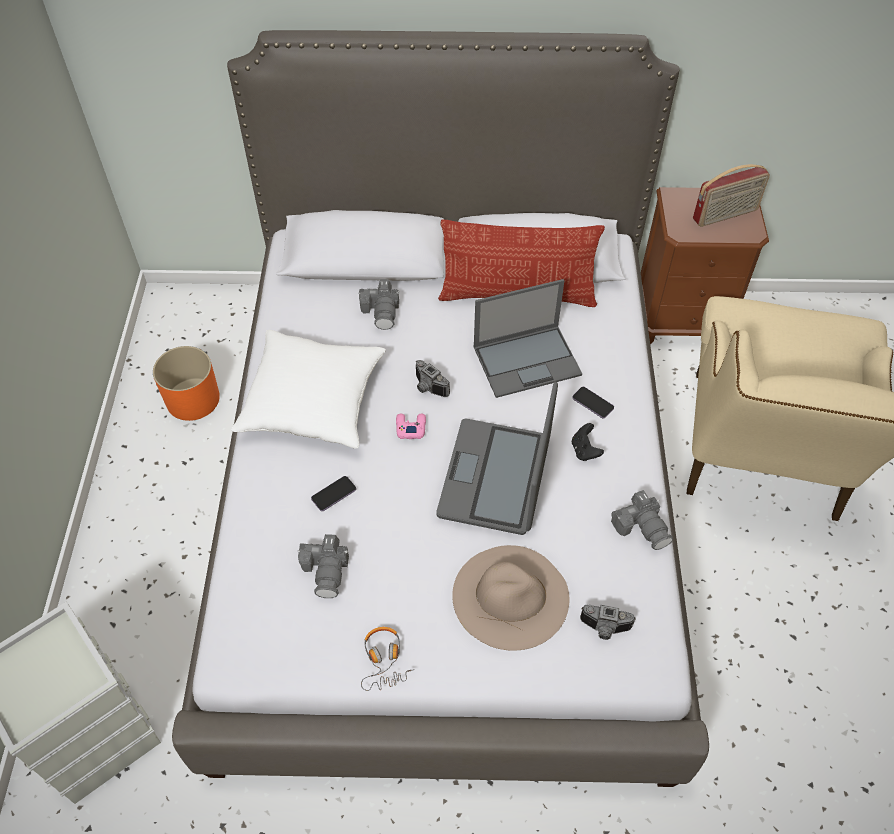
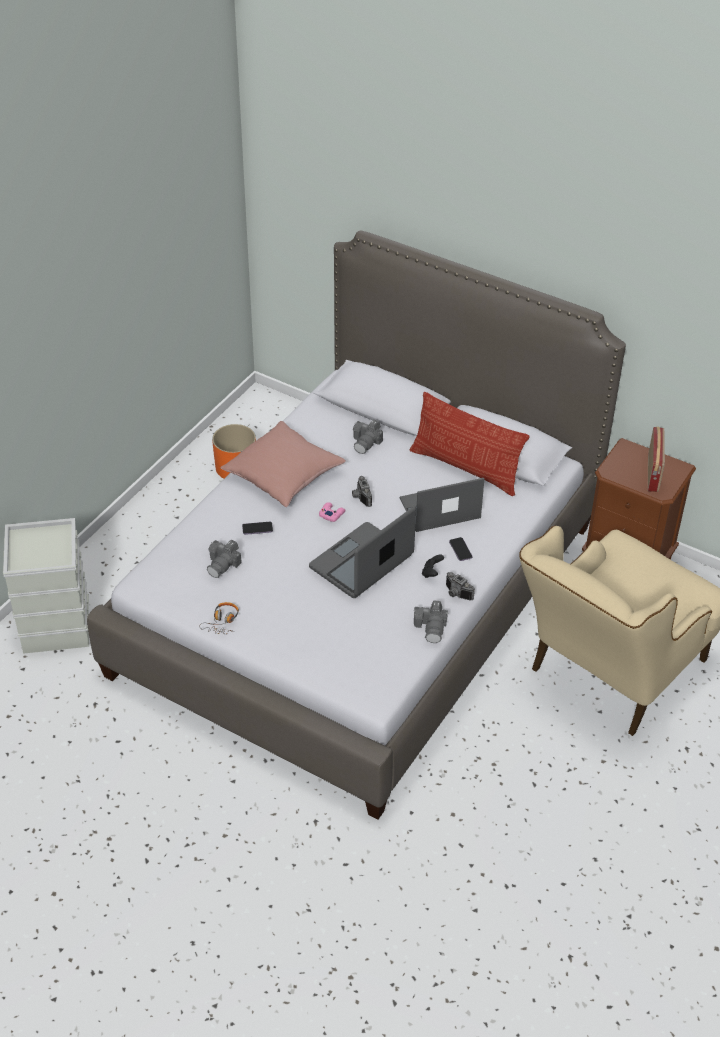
camera: 30 degrees right, 10 degrees down
white pillow [231,330,386,449] -> pink pillow [221,421,346,507]
beige hat [452,545,569,651] -> none
laptop [474,279,582,398] -> laptop turned 150 degrees clockwise [400,478,484,532]
camera [580,605,636,640] -> camera moved to [446,572,475,600]
radio [693,164,770,227] -> radio turned 90 degrees counterclockwise [648,427,665,492]

